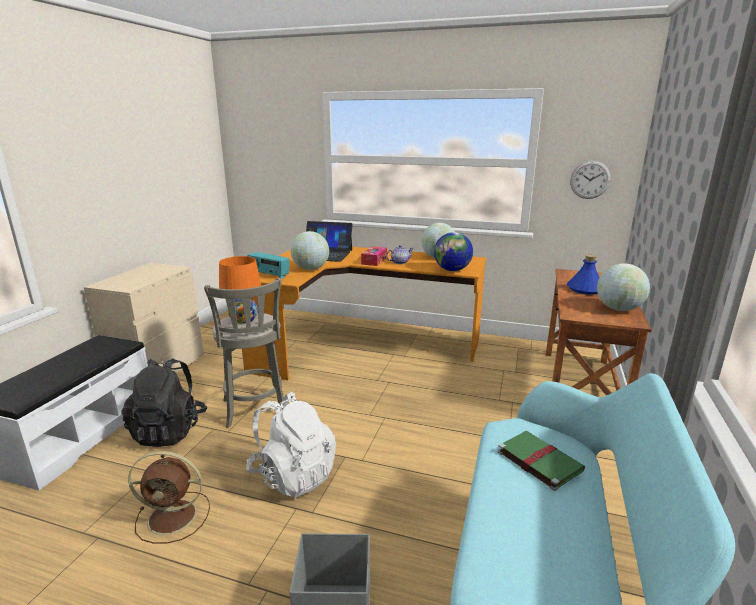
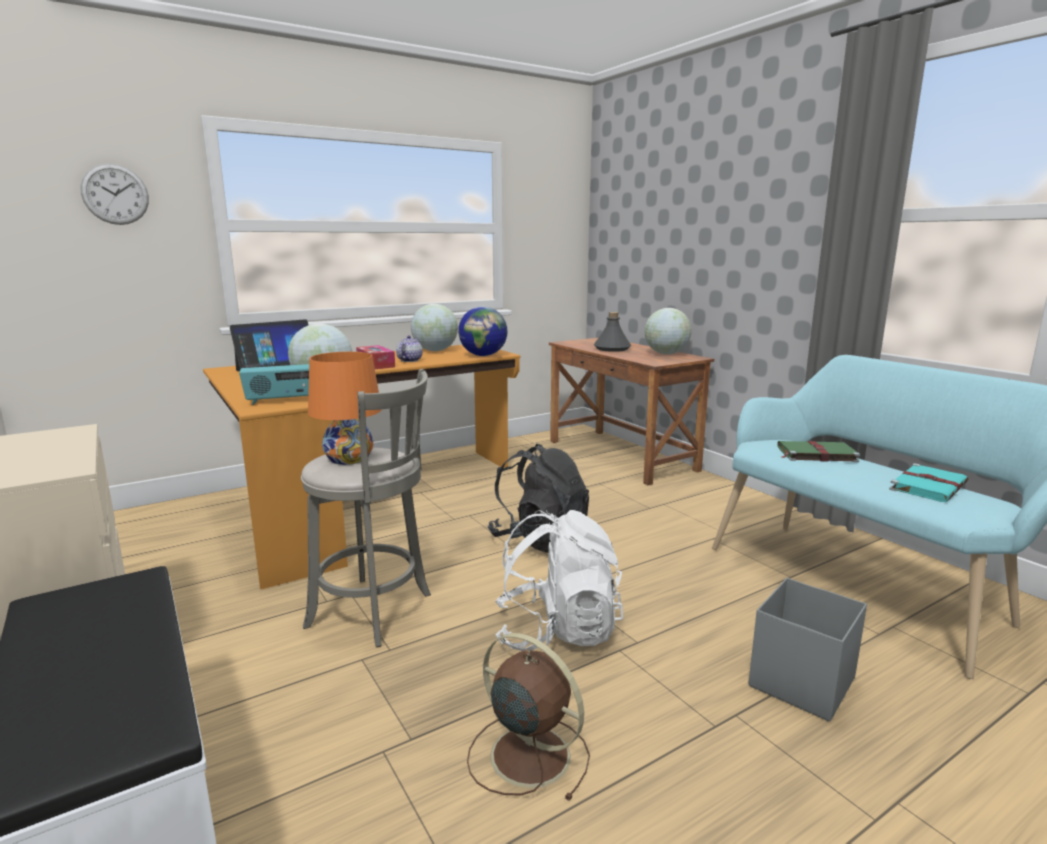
camera: 50 degrees left, 5 degrees down
black backpack [121,358,207,447] -> black backpack moved to [488,444,589,553]
brown fan [128,451,210,544] -> brown fan turned 90 degrees counterclockwise [467,633,590,801]
blue bottle [567,255,599,295] -> grey bottle [594,312,631,352]
wall clock [570,161,611,199] -> wall clock moved to [80,163,149,225]
none -> turquoise book [889,463,968,502]

